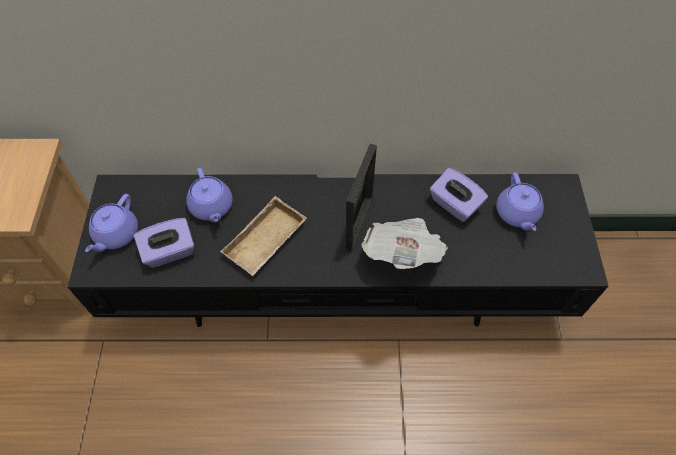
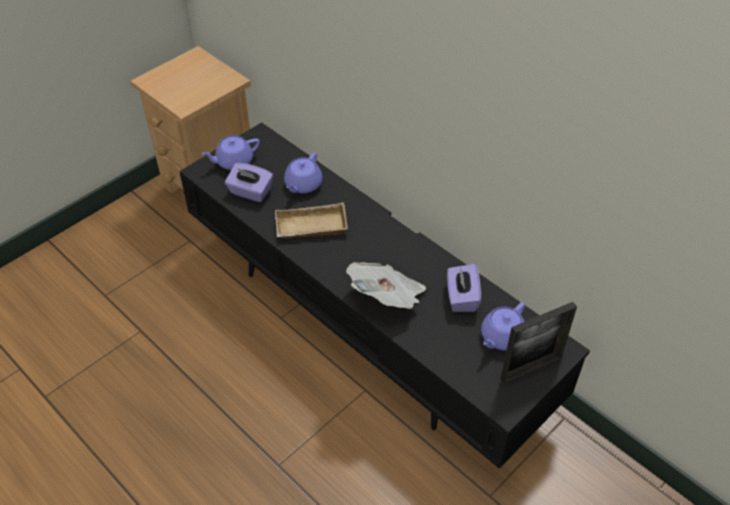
camera: 45 degrees right, 10 degrees down
picture frame [345,144,377,252] -> picture frame moved to [500,302,577,384]

